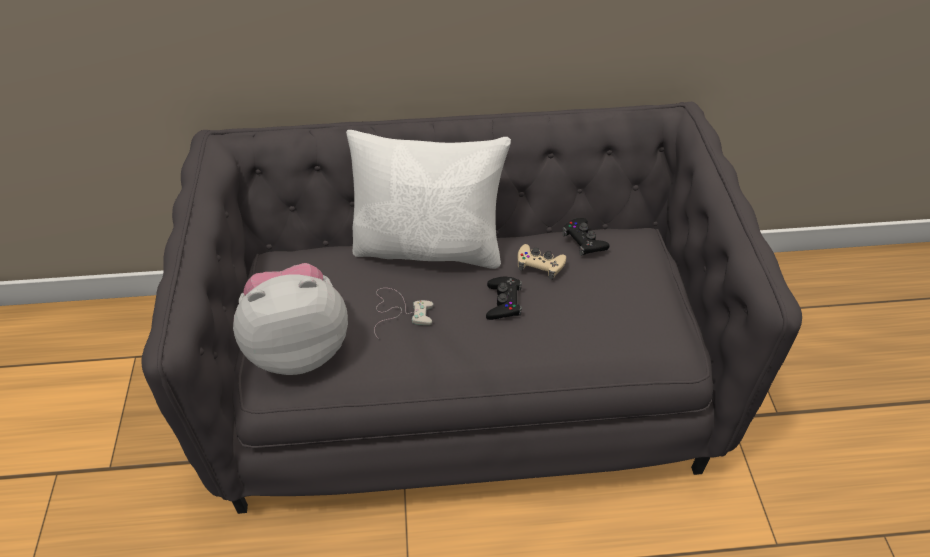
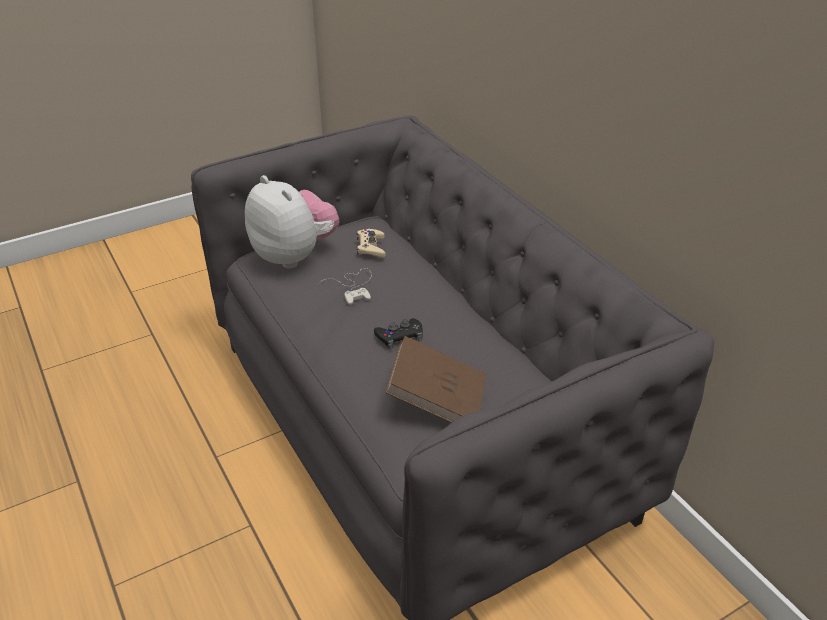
camera: 65 degrees right, 10 degrees down
white pillow [346,130,511,269] -> none
beige game controller [518,244,566,279] -> beige game controller moved to [356,229,386,258]
black game controller [562,218,610,256] -> none
none -> brown book [385,336,486,423]

